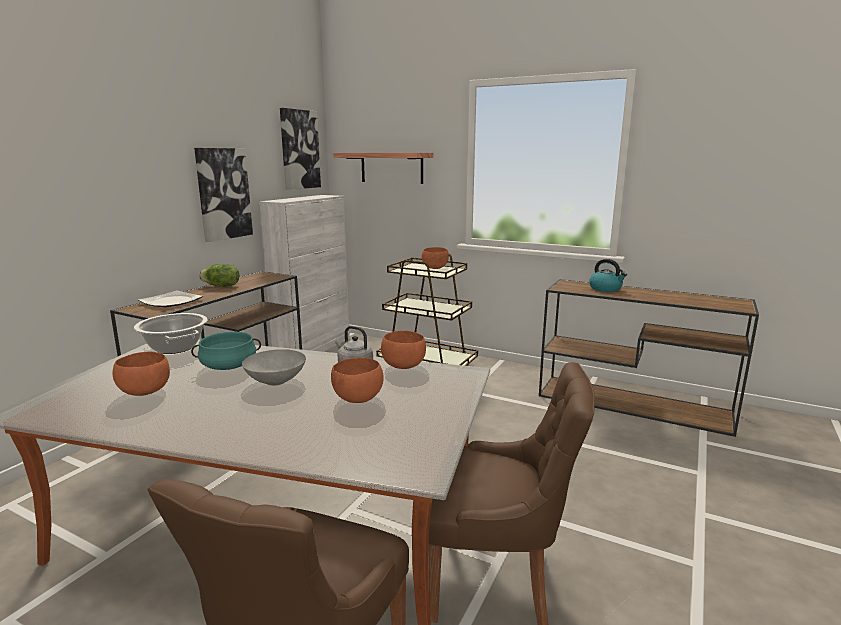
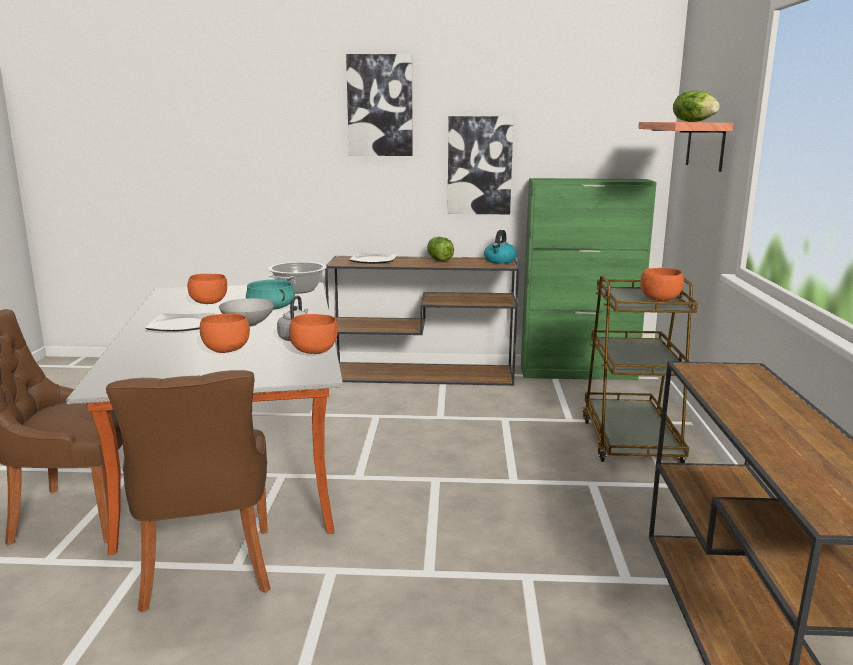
camera: 65 degrees right, 0 degrees up
white cabinet [259,195,350,352] -> green cabinet [521,178,657,380]
picture [280,108,321,190] -> picture moved to [346,54,412,156]
kettle [589,259,627,292] -> kettle moved to [484,230,517,263]
none -> plate [145,313,214,332]
none -> lettuce [673,90,720,122]

